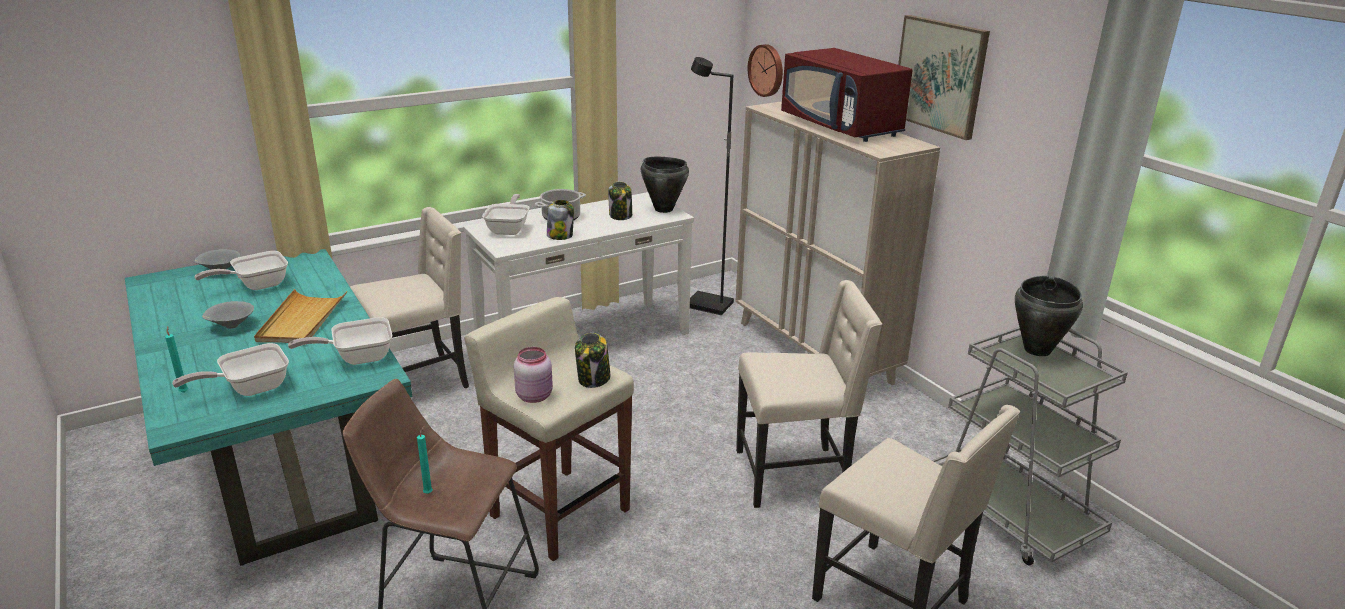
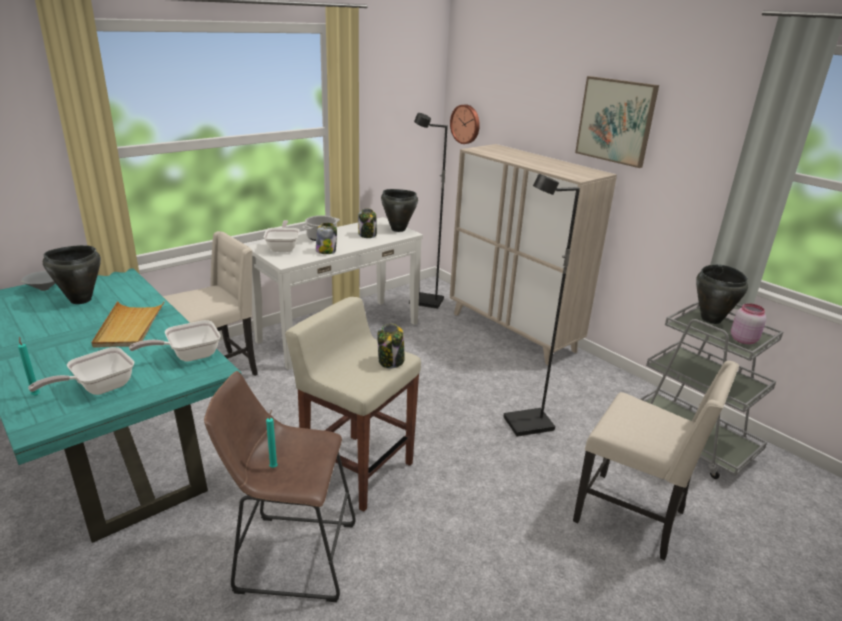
camera: 10 degrees left, 0 degrees up
frying pan [195,251,288,290] -> black cooking pot [43,245,101,304]
grey bowl [202,301,254,329] -> none
pink jar [514,347,553,403] -> pink jar moved to [731,303,766,344]
beige chair [736,280,882,508] -> black floor lamp [503,174,580,437]
red microwave [781,48,913,142] -> none

